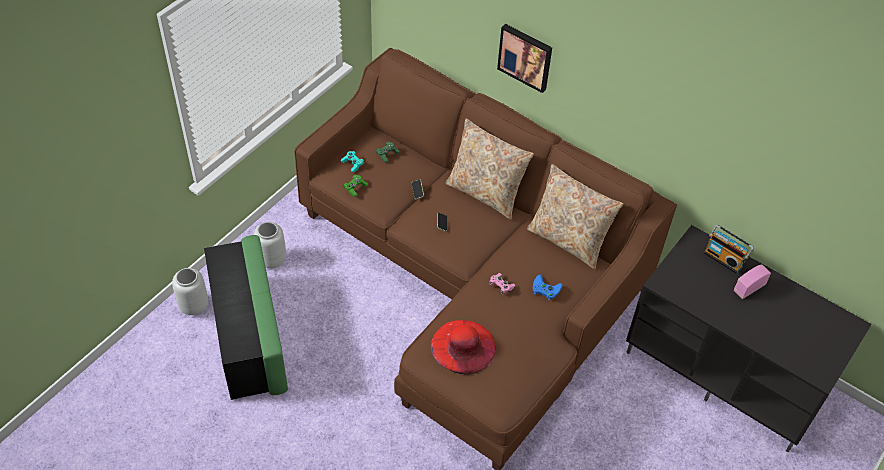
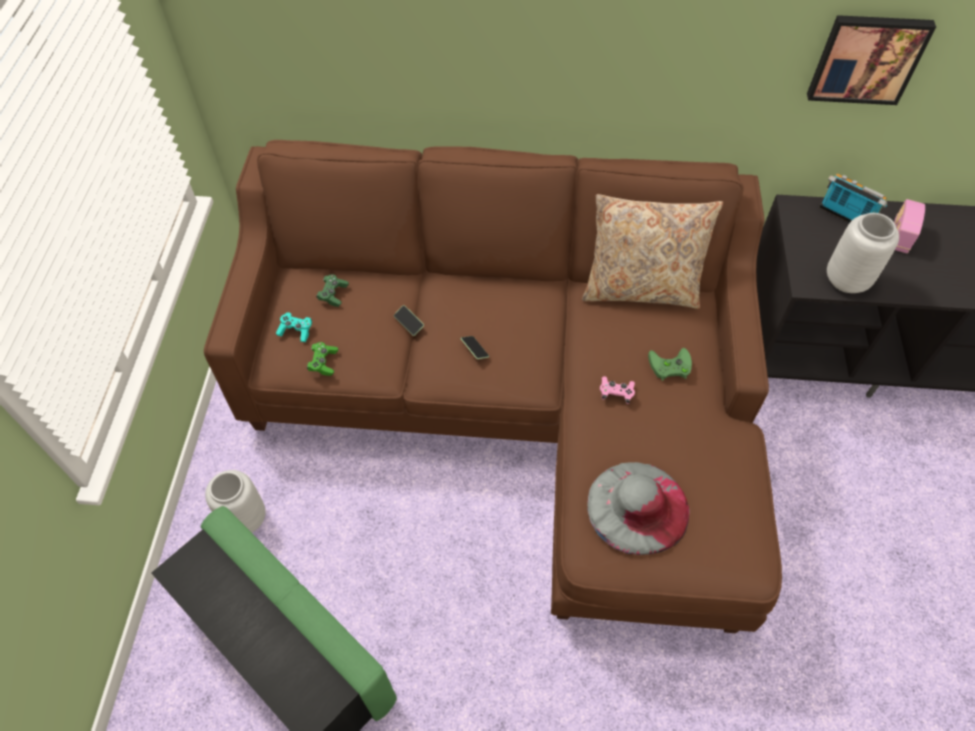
camera: 30 degrees left, 5 degrees up
grey vase [172,268,208,315] -> grey vase moved to [827,213,899,293]
red hat [431,320,496,375] -> grey hat [587,462,690,555]
beige pillow [446,119,534,220] -> none
picture [497,24,552,93] -> picture moved to [807,15,936,105]
blue game controller [533,275,562,300] -> green game controller [648,348,692,381]
radio [704,225,754,274] -> radio turned 150 degrees counterclockwise [819,173,887,222]

